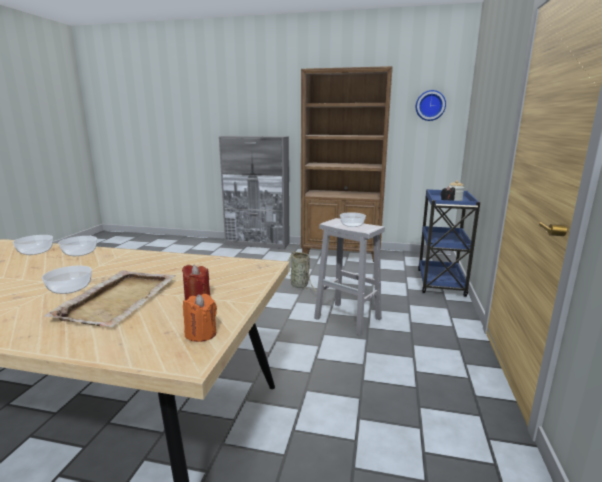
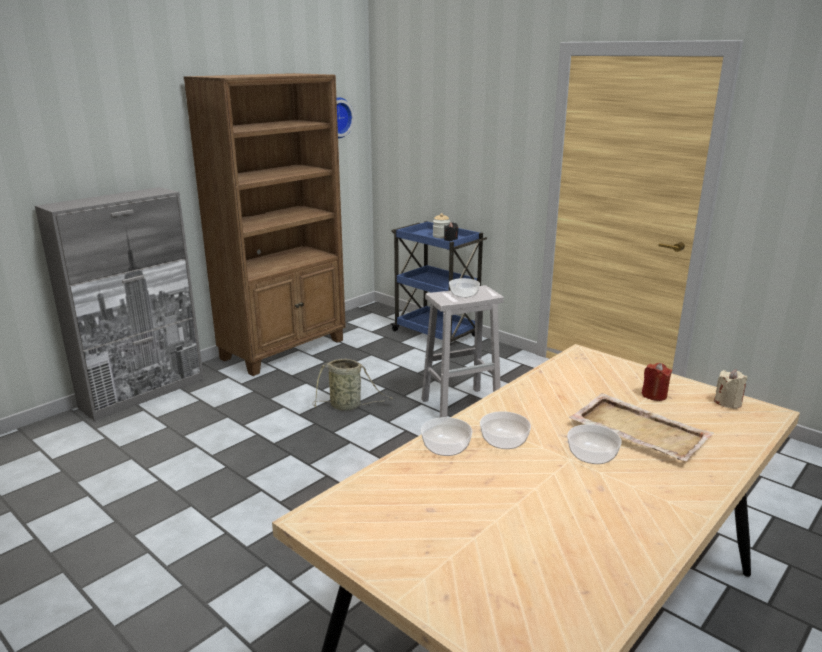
camera: 60 degrees left, 5 degrees up
bowl [13,235,53,255] -> bowl moved to [480,411,531,449]
orange candle [183,294,217,342] -> beige candle [714,369,747,409]

